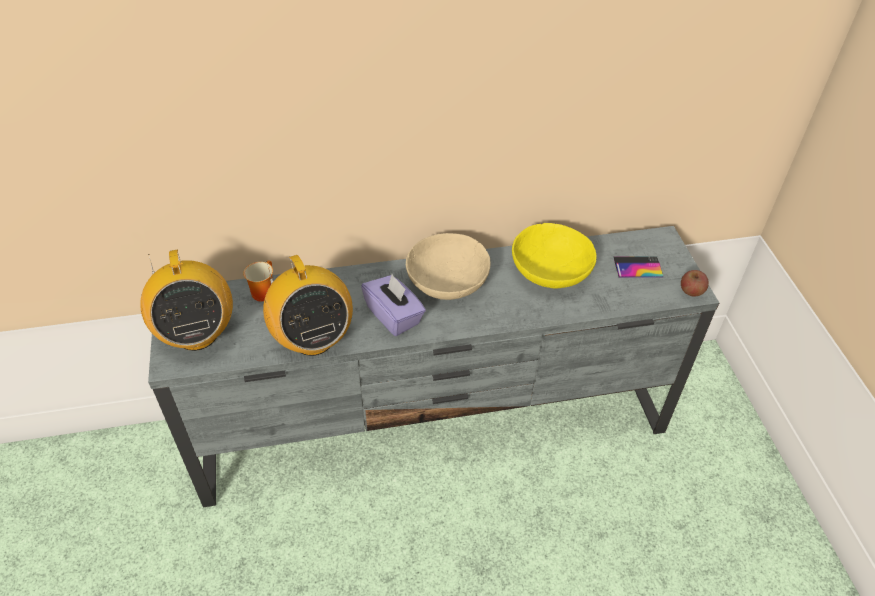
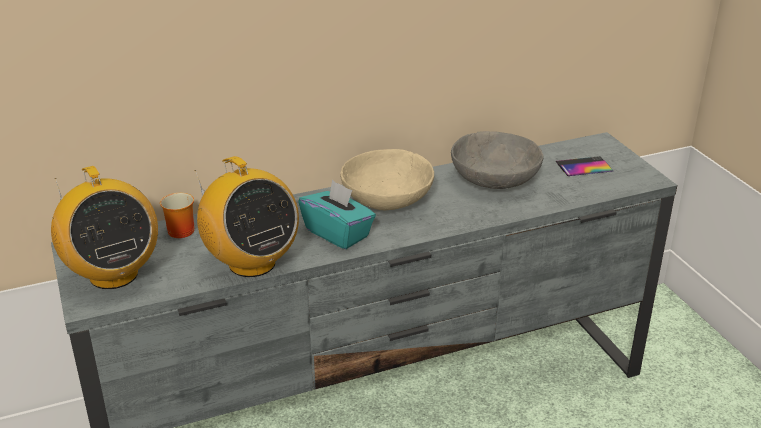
camera: 10 degrees left, 15 degrees down
purple tissue box [361,274,426,336] -> turquoise tissue box [298,179,376,249]
yellow bowl [512,223,597,288] -> grey bowl [451,131,544,189]
apple [681,270,709,297] -> none

